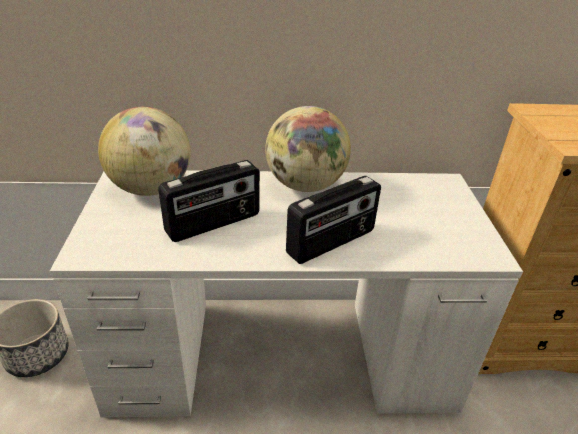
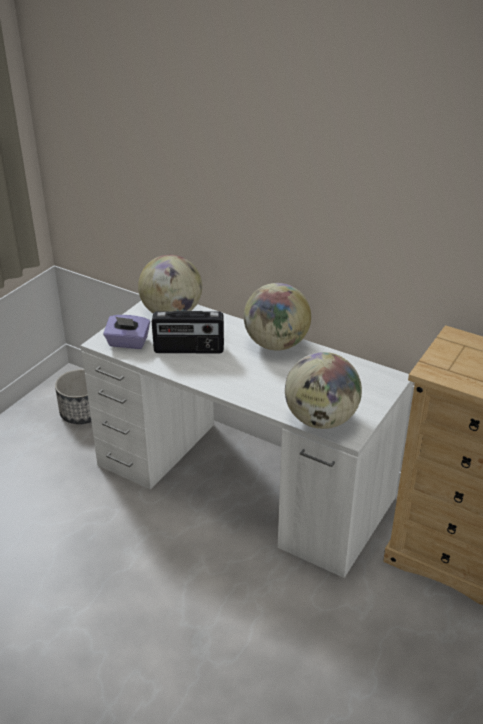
camera: 35 degrees right, 0 degrees up
radio [286,176,381,264] -> none
none -> purple tissue box [103,315,150,349]
none -> globe [285,352,362,429]

